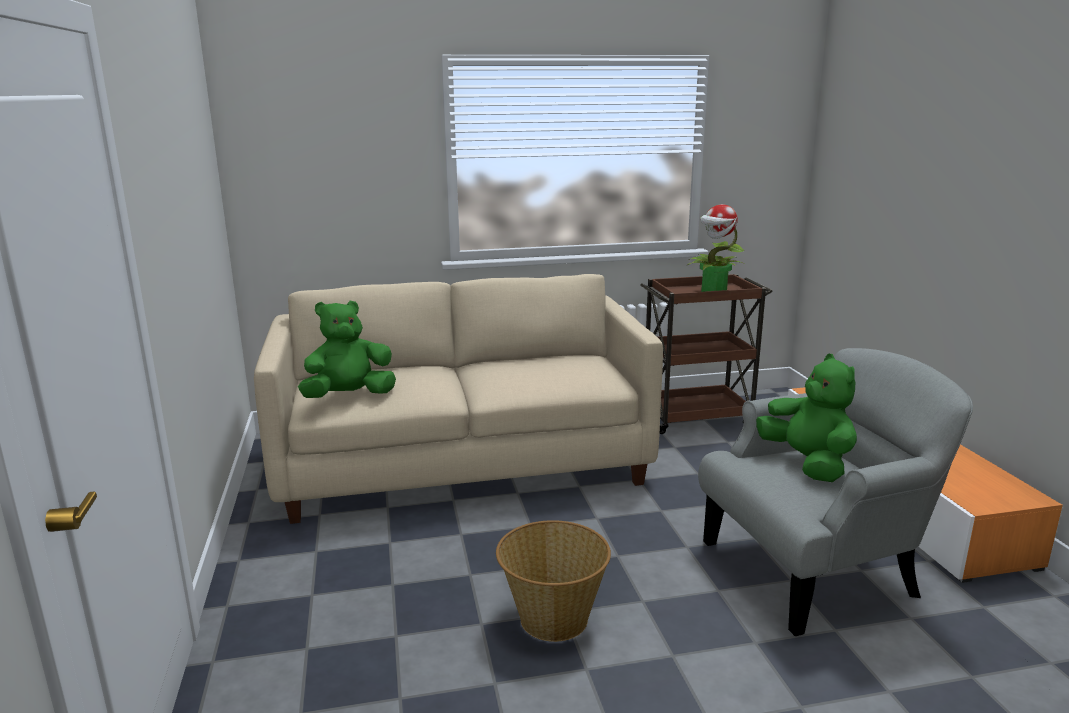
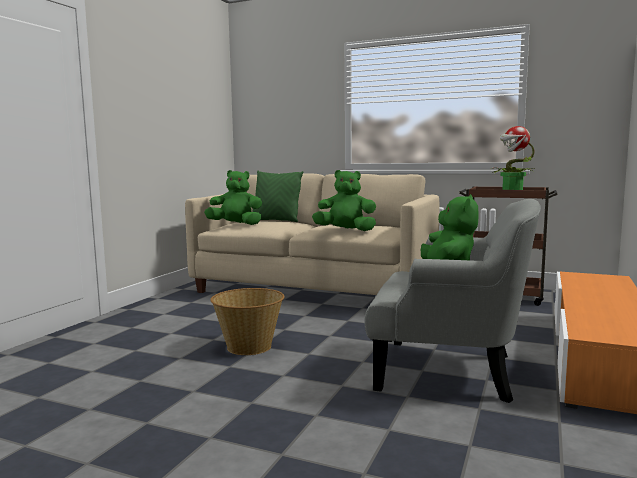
camera: 35 degrees right, 10 degrees down
none -> green pillow [253,171,303,222]
none -> green plush toy [312,170,376,231]

